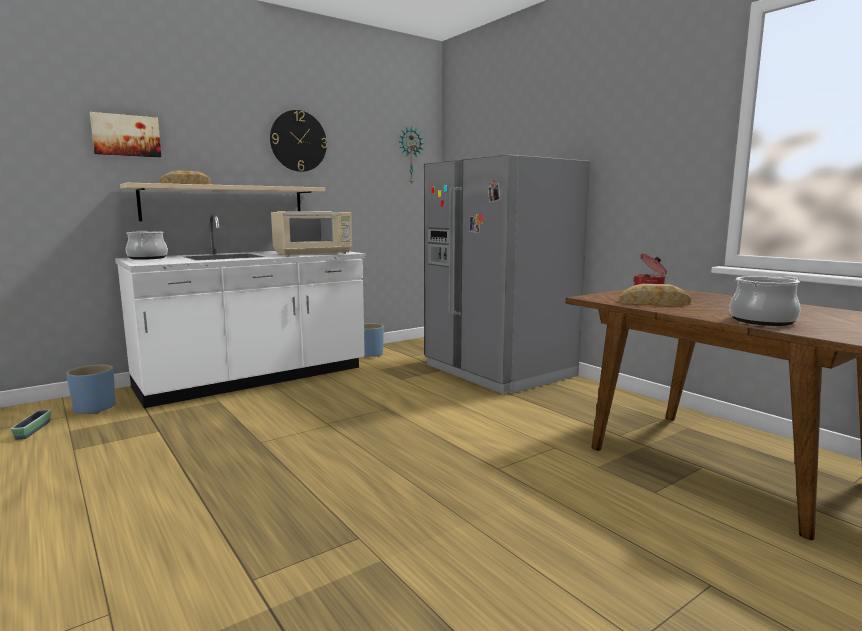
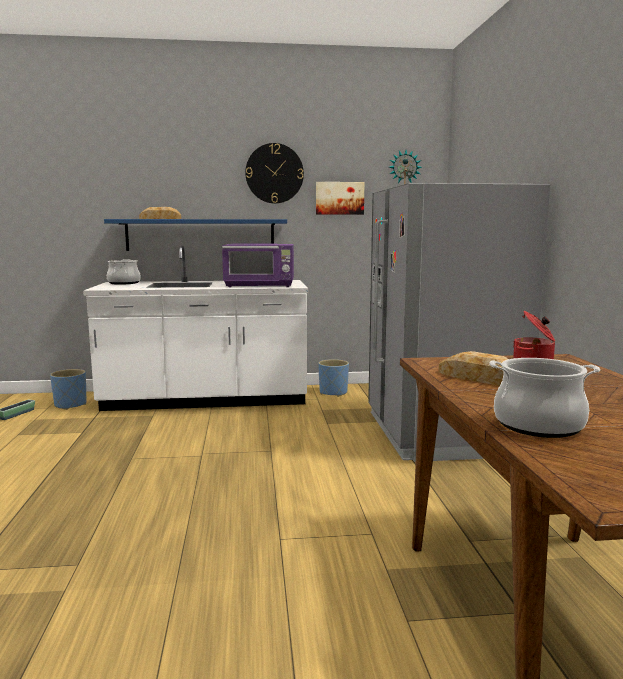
camera: 30 degrees right, 0 degrees up
picture [90,112,161,157] -> picture moved to [316,182,364,215]
beige shelf [120,183,325,221] -> blue shelf [104,219,287,251]
beige microwave [271,211,352,256] -> purple microwave [222,243,294,287]

